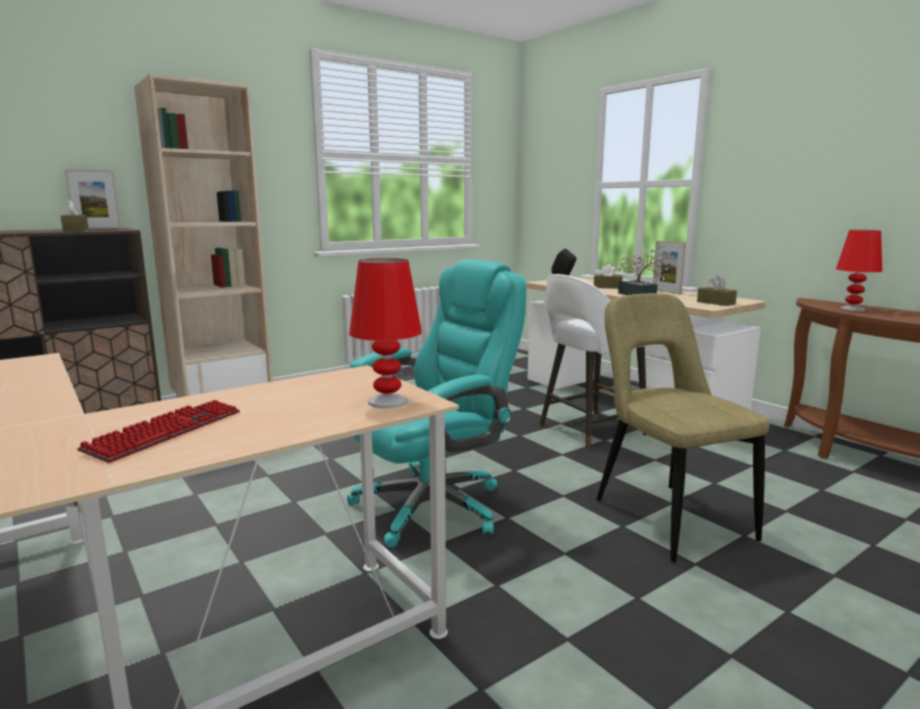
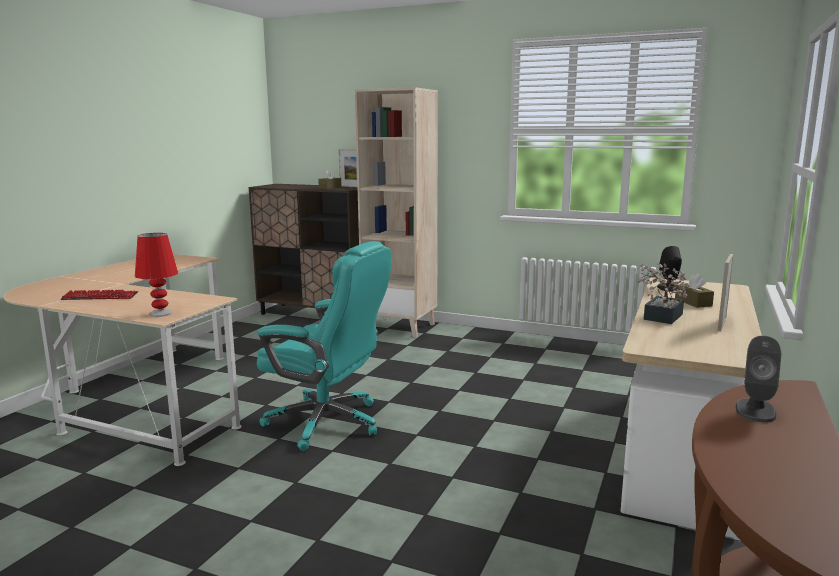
camera: 60 degrees right, 0 degrees up
white stool [539,274,647,450] -> none
beige chair [596,293,769,562] -> none
brown tissue box [697,276,737,306] -> none
red table lamp [836,230,882,311] -> grey speaker [736,336,782,423]

